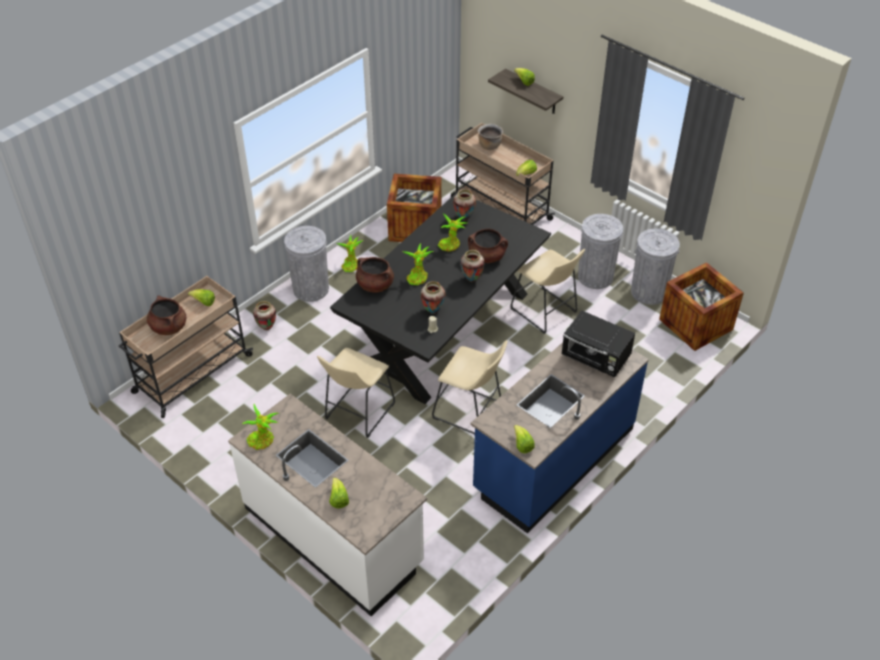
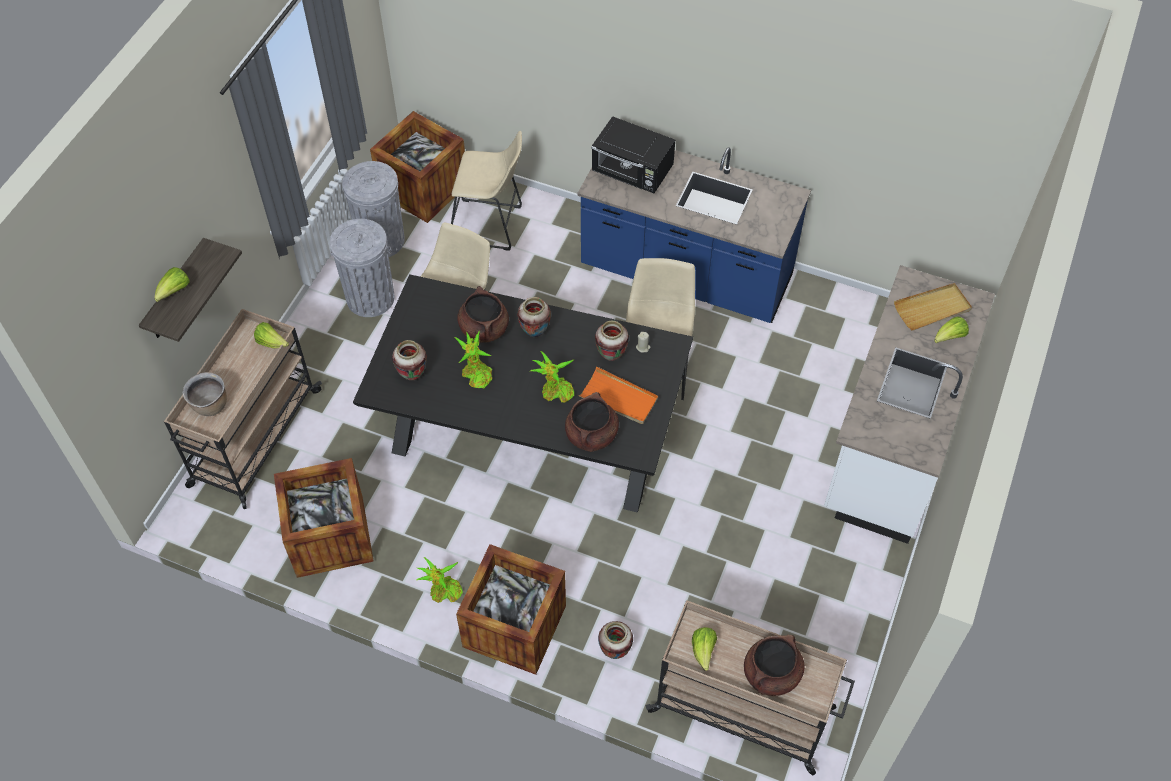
camera: 110 degrees left, 10 degrees up
potted plant [242,404,278,450] -> none
grey trash can [284,226,329,302] -> crate [456,544,566,675]
beige stool [317,348,395,438] -> beige stool moved to [451,131,522,251]
lettuce [514,425,535,453] -> none
black microwave [562,311,635,377] -> black microwave turned 105 degrees clockwise [591,116,675,193]
none -> orange tray [578,366,658,424]
none -> beige tray [894,283,972,331]

